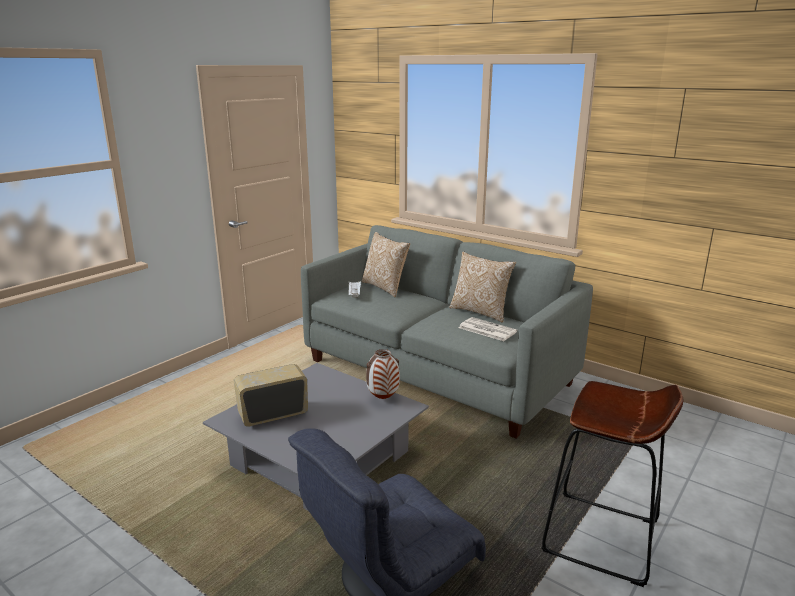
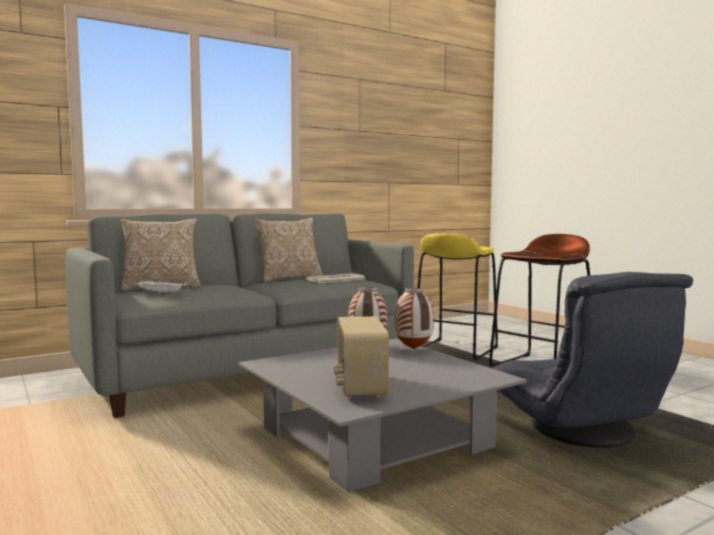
camera: 70 degrees left, 15 degrees down
none -> vase [394,288,434,349]
none -> yellow stool [418,233,498,360]

